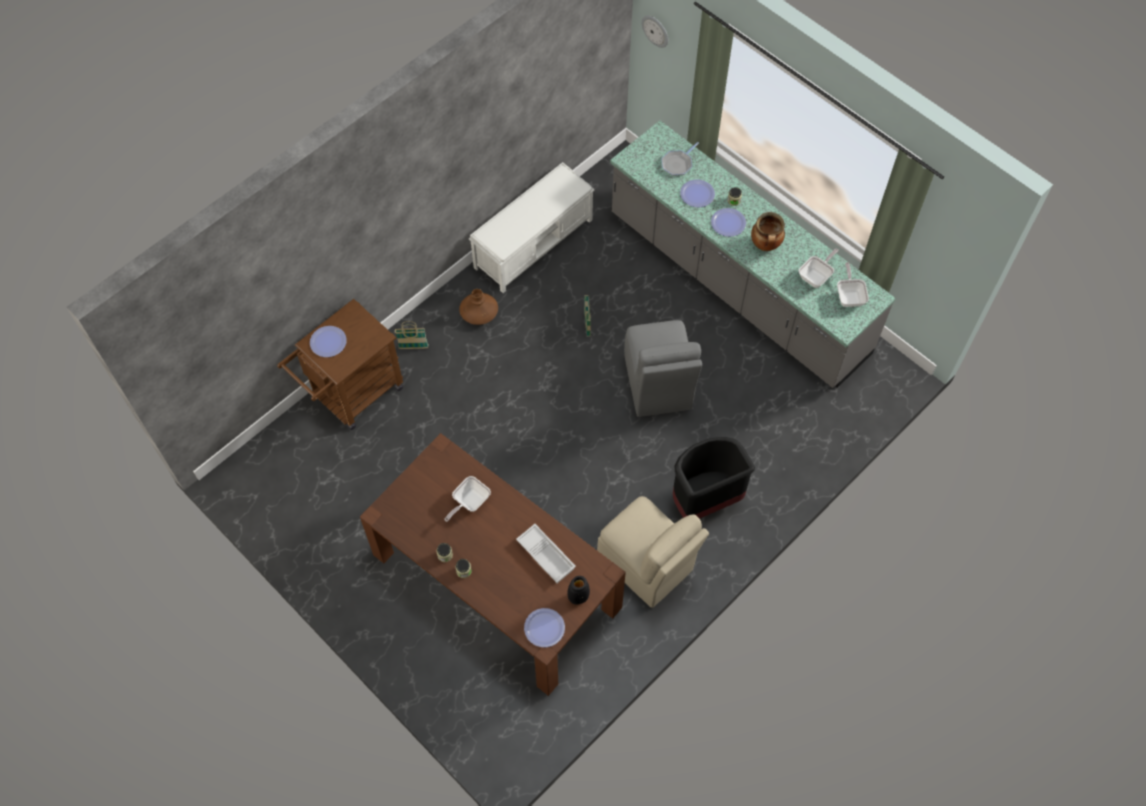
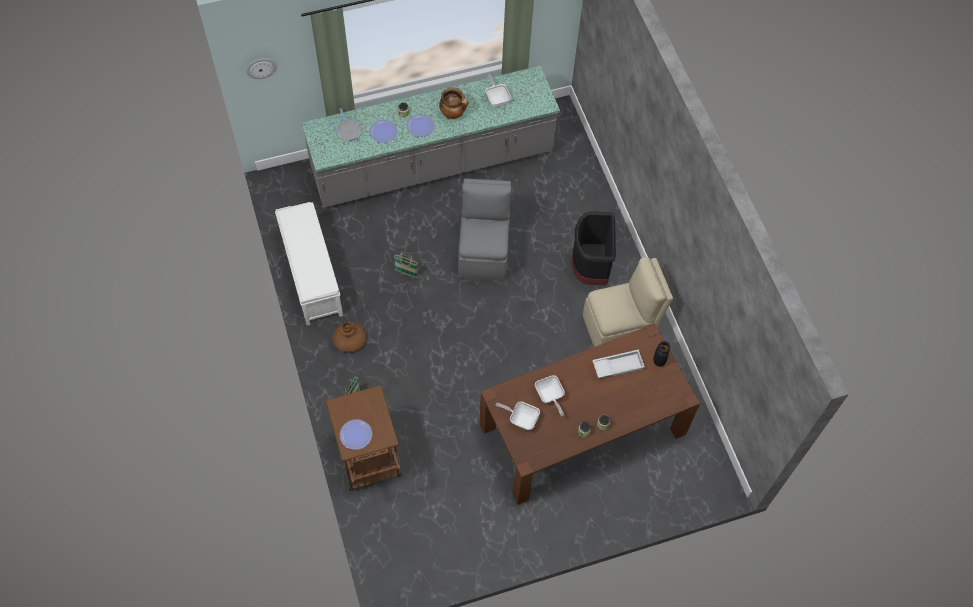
camera: 65 degrees left, 0 degrees up
plate [524,608,565,647] -> none
grey chair [624,320,702,417] -> grey chair turned 105 degrees counterclockwise [458,178,511,281]
frying pan [837,262,869,307] -> frying pan moved to [496,402,540,430]

